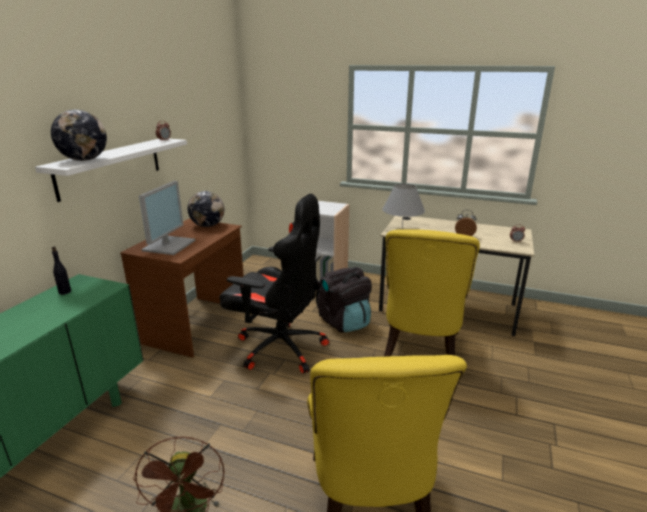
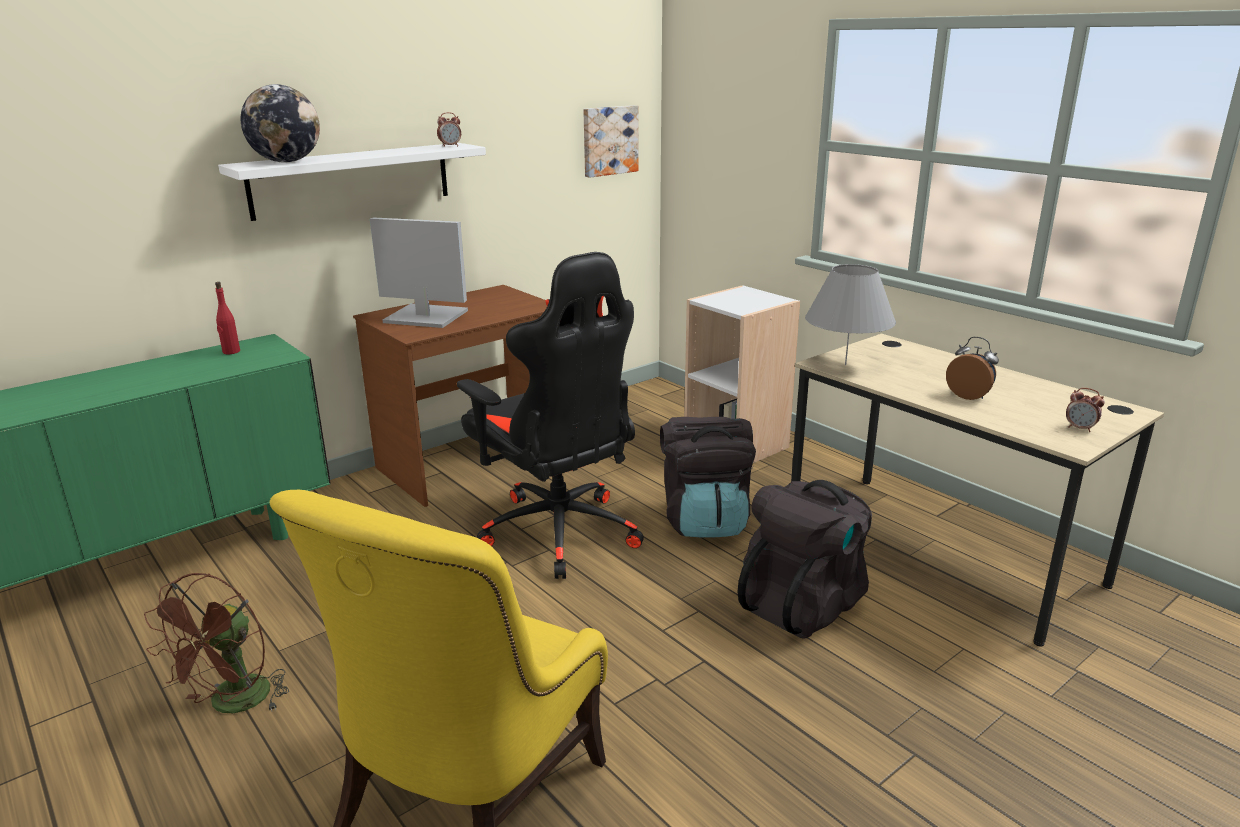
camera: 30 degrees right, 0 degrees up
black bottle [52,247,71,295] -> red bottle [215,282,240,354]
monitor [139,181,195,255] -> monitor turned 120 degrees counterclockwise [370,217,468,328]
globe [188,191,224,227] -> none
yellow chair [384,229,480,357] -> black backpack [737,480,872,638]
none -> picture [583,105,639,178]

